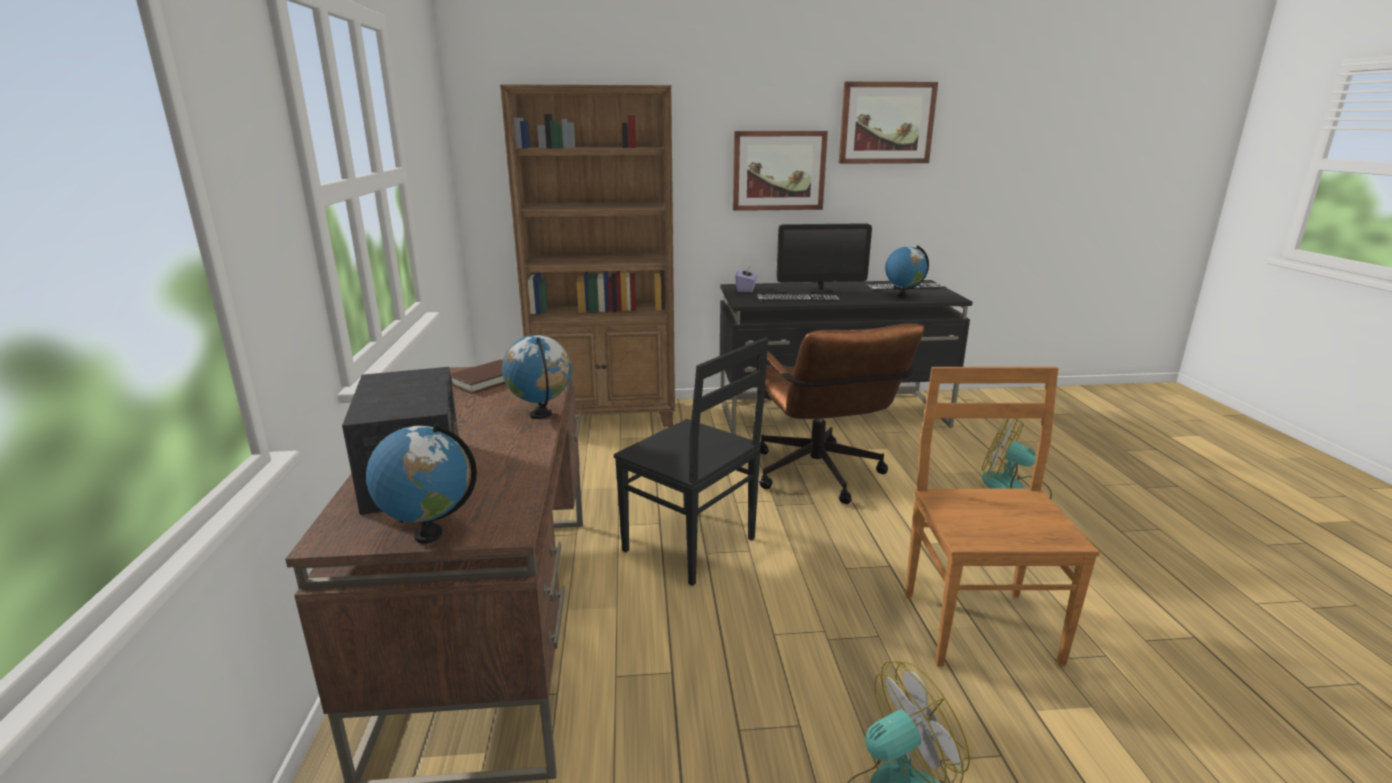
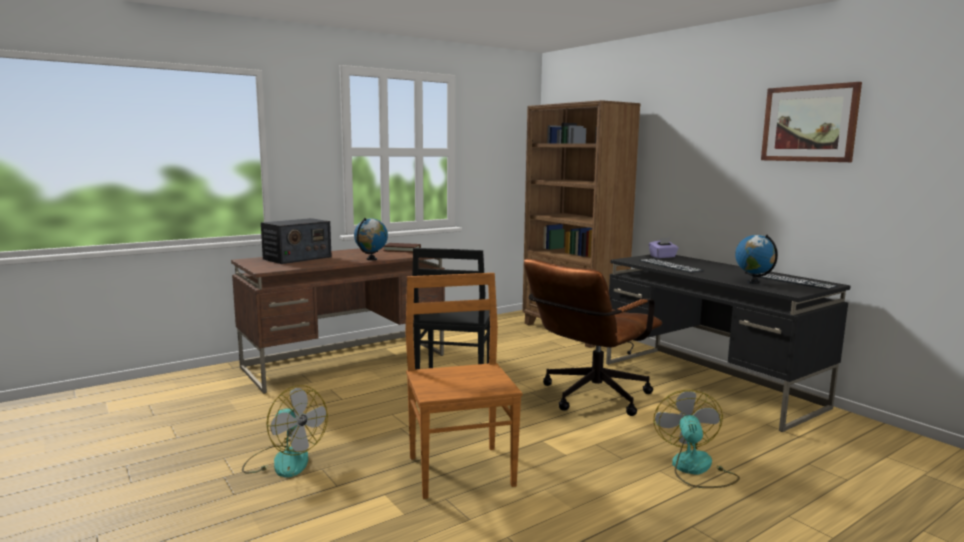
camera: 60 degrees right, 10 degrees down
globe [366,423,477,544] -> none
picture [733,131,828,211] -> none
monitor [777,223,872,294] -> none
brown chair [905,367,1100,667] -> brown chair turned 75 degrees counterclockwise [405,273,522,499]

